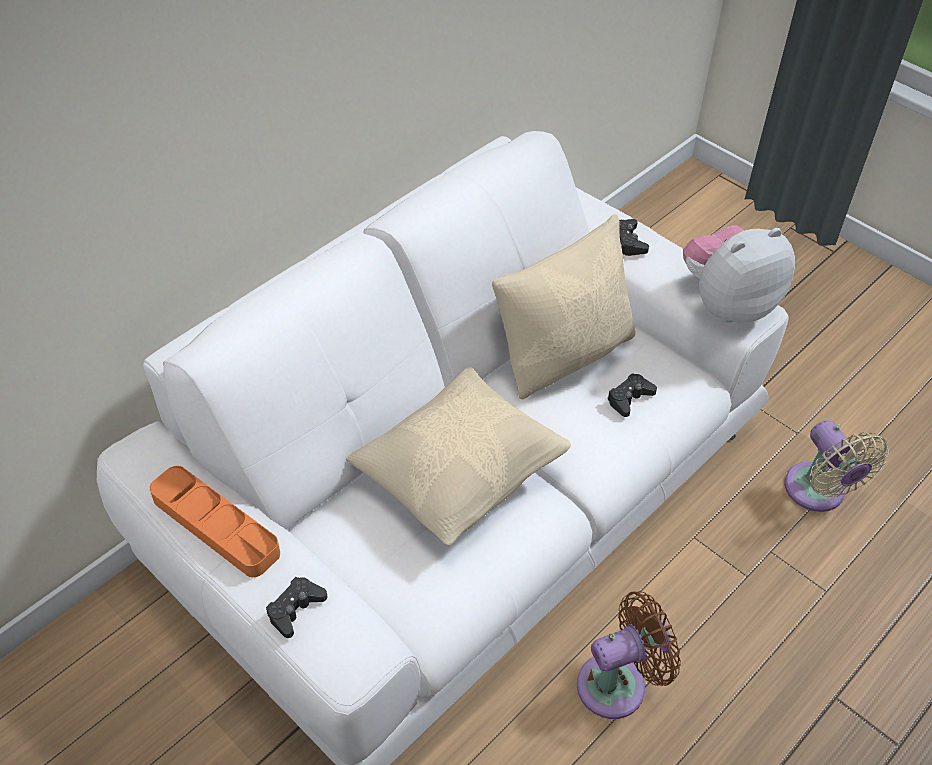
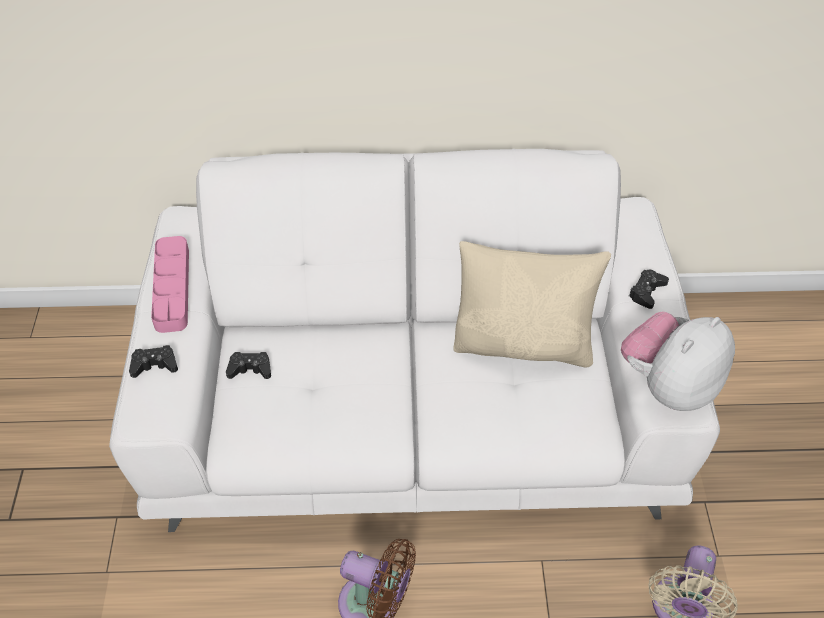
camera: 45 degrees right, 0 degrees up
orange tray [149,466,280,577] -> pink tray [151,236,189,333]
beige pillow [346,367,571,545] -> none
black game controller [607,373,657,417] -> black game controller moved to [226,352,271,379]
plush toy [683,225,795,323] -> plush toy turned 60 degrees counterclockwise [621,312,735,411]

